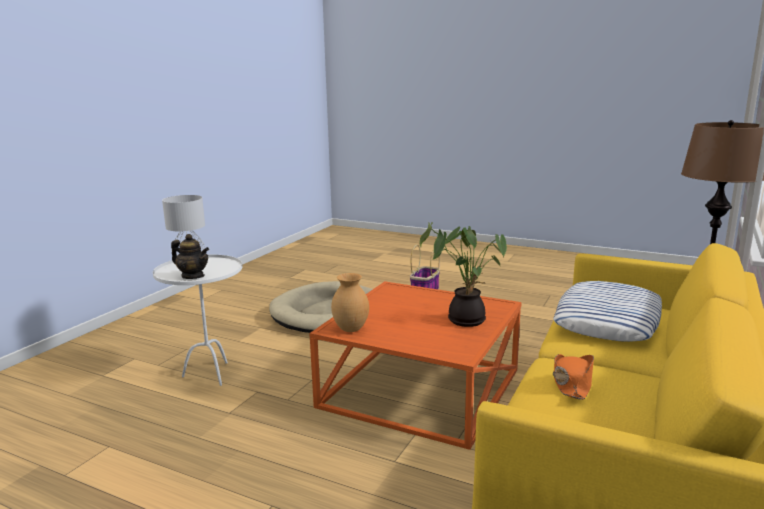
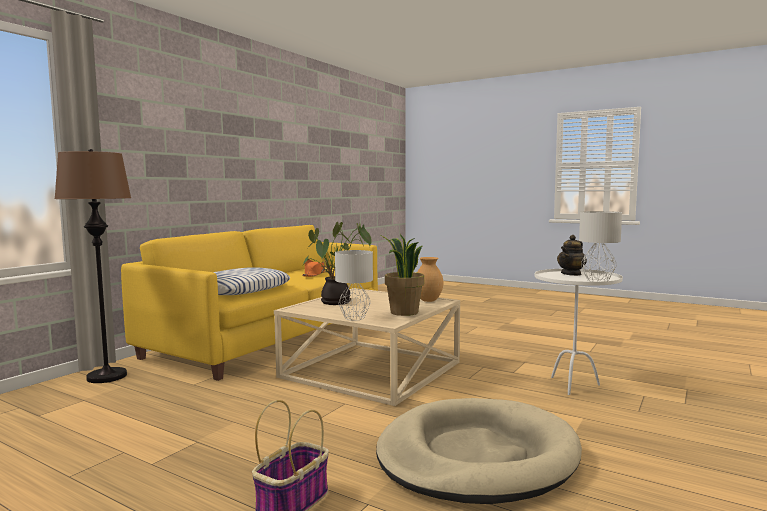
camera: 175 degrees left, 10 degrees down
teapot [171,234,209,279] -> teapot turned 75 degrees counterclockwise [557,235,587,276]
orange coffee table [309,281,522,450] -> beige coffee table [274,288,460,406]
none -> grey table lamp [335,250,373,321]
none -> potted plant [381,234,424,316]

